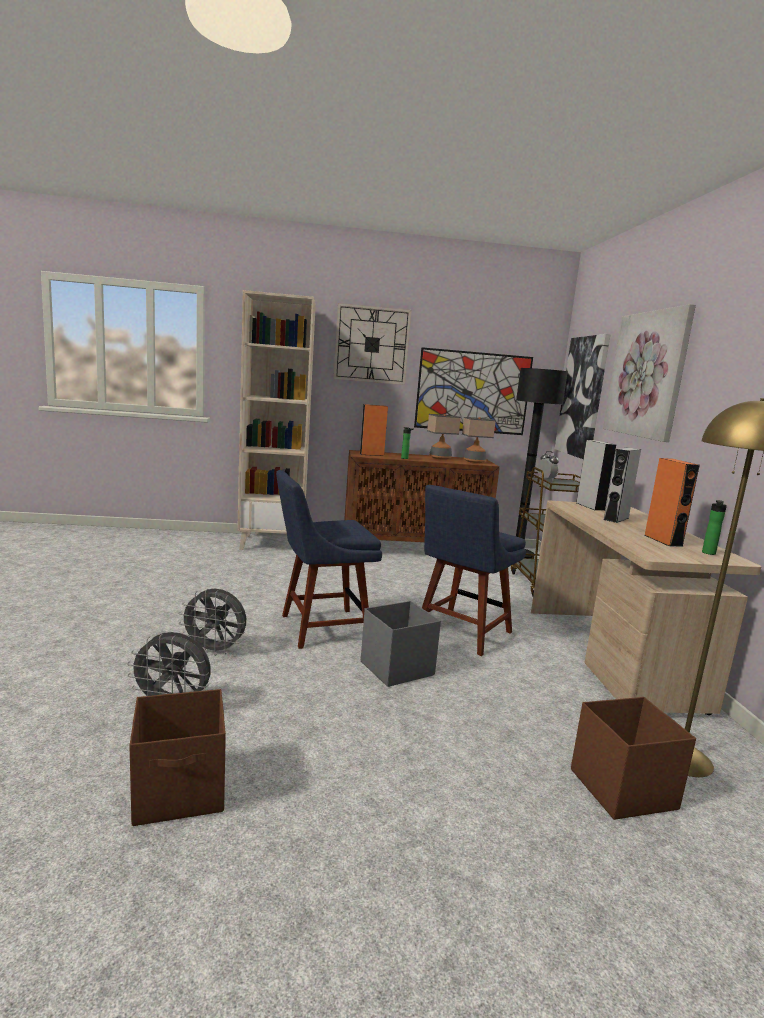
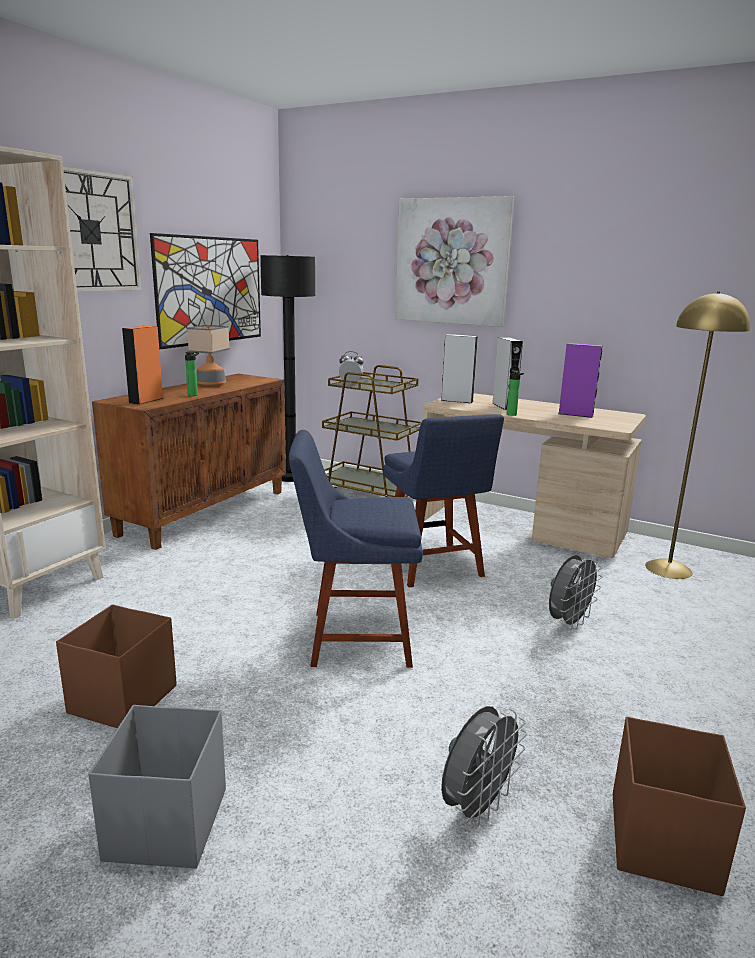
camera: 55 degrees left, 5 degrees up
grey fan [179,589,246,656] -> grey fan moved to [549,555,602,630]
blue chair [276,470,382,649] -> blue chair turned 75 degrees clockwise [289,430,423,668]
grey storage box [361,601,441,687] -> grey storage box moved to [88,705,226,868]
table lamp [462,417,496,463] -> none
picture [555,334,611,459] -> none
brown storage box [571,697,696,820] -> brown storage box moved to [56,604,177,728]
orange speaker [644,458,700,547] -> purple speaker [558,343,602,418]
bottle [702,500,727,555] -> bottle moved to [506,370,524,416]

